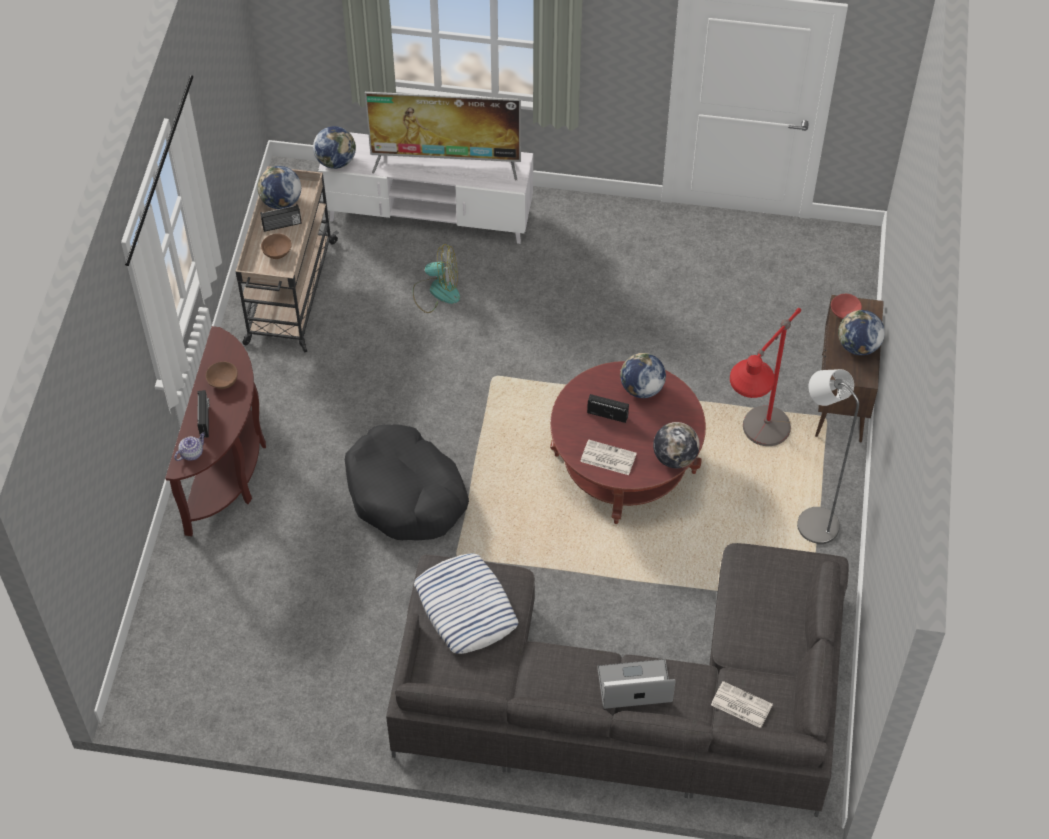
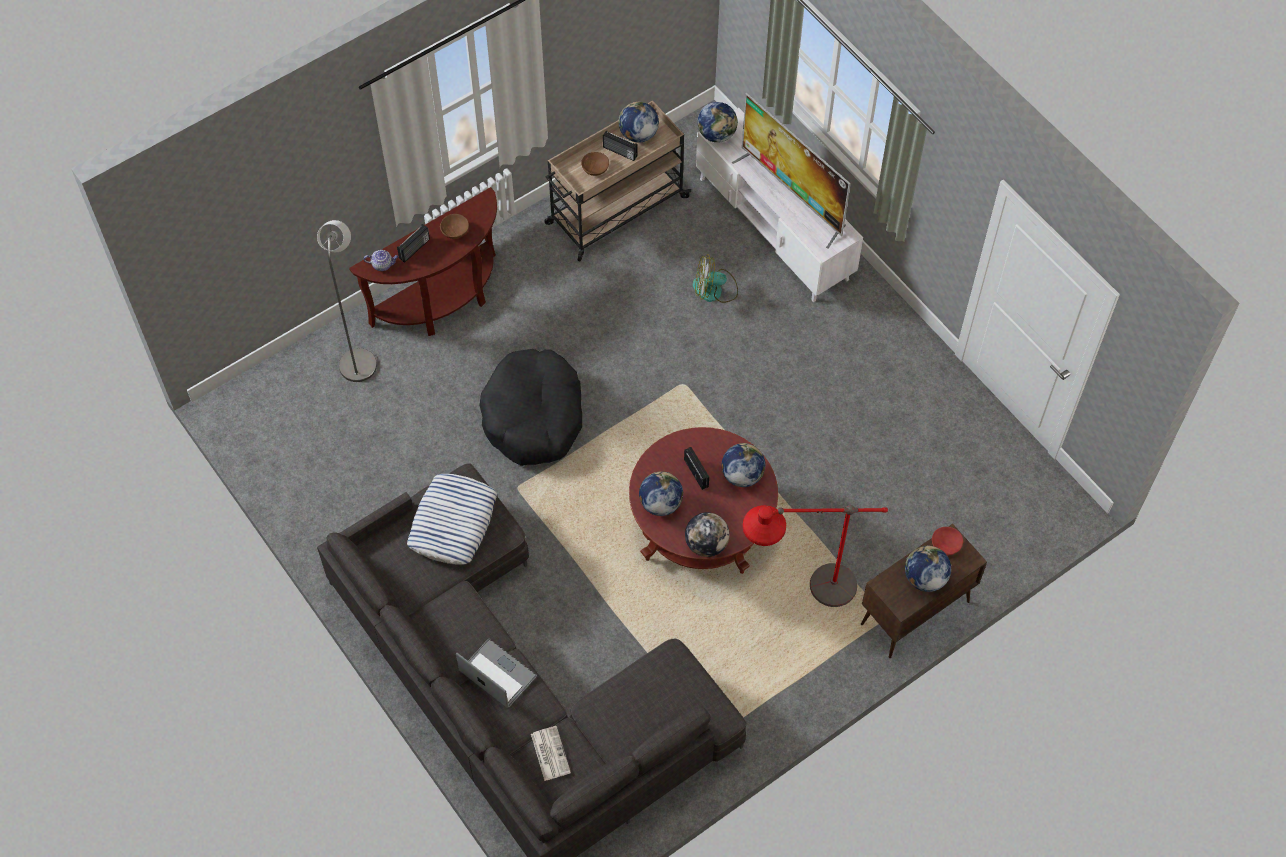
camera: 45 degrees right, 5 degrees up
fan [413,244,460,313] -> fan turned 135 degrees clockwise [693,254,738,303]
newspaper [580,439,637,475] -> globe [639,471,683,516]
grey floor lamp [797,369,859,544] -> grey floor lamp moved to [317,220,377,382]

